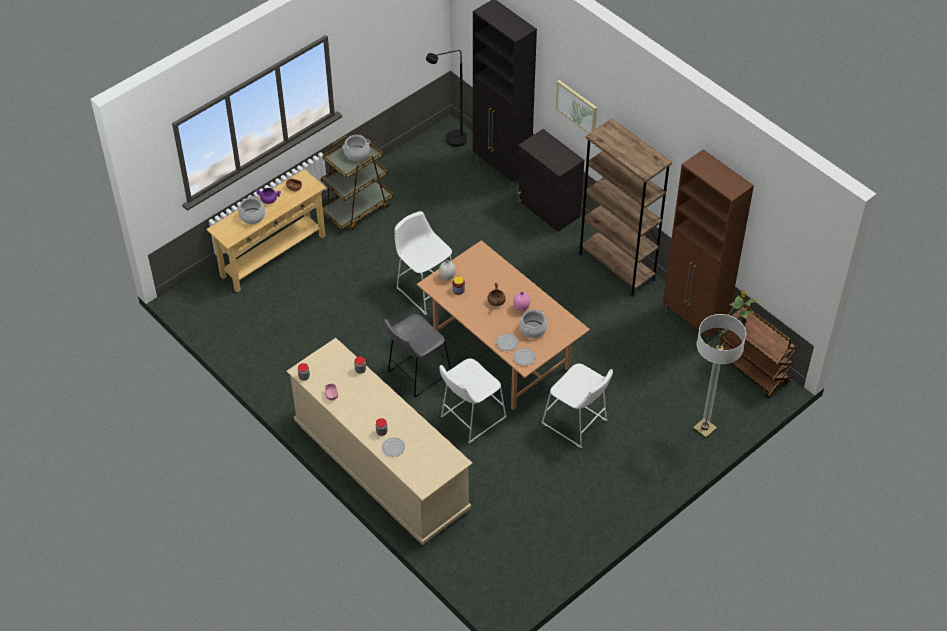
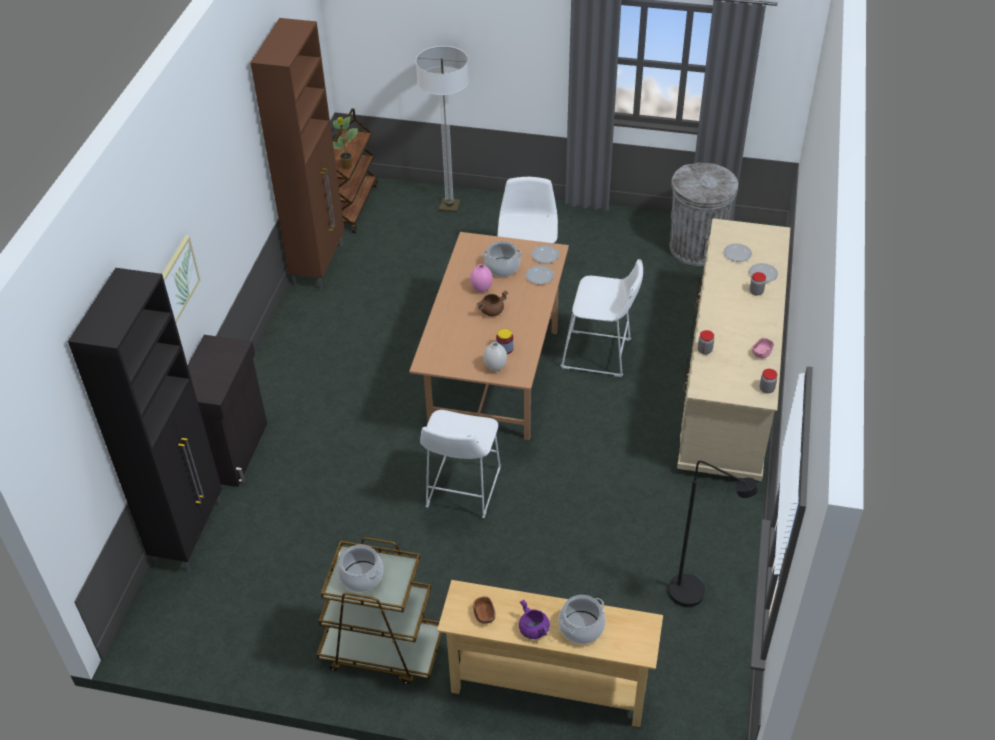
camera: 125 degrees left, 5 degrees down
grey stool [384,314,451,397] -> none
black floor lamp [426,50,467,147] -> black floor lamp moved to [668,460,758,607]
brown bookcase [579,118,672,296] -> none
none -> grey trash can [670,163,738,266]
none -> plate [724,244,752,262]

